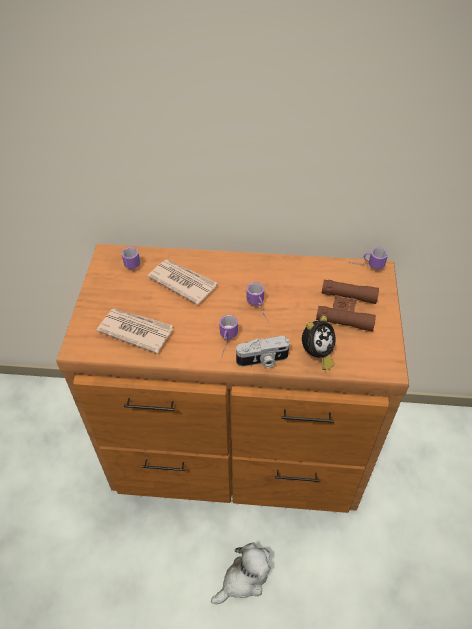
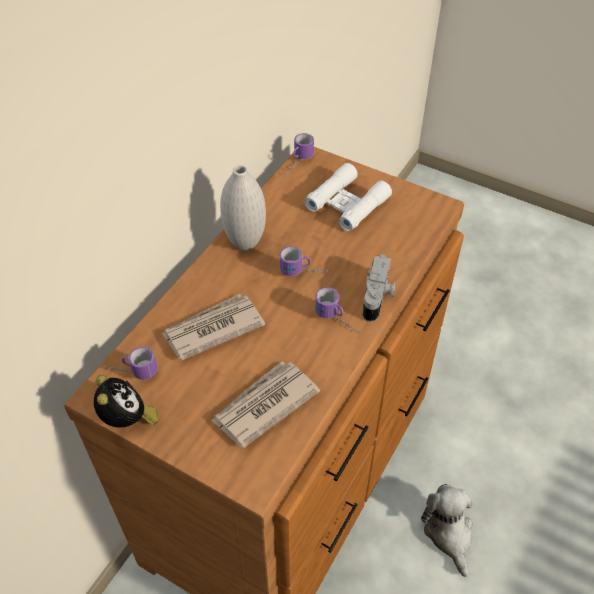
camera: 65 degrees left, 0 degrees up
alarm clock [302,316,336,370] -> alarm clock moved to [94,375,158,428]
brown binoculars [316,280,379,331] -> white binoculars [304,163,392,231]
none -> white vase [220,165,266,251]

